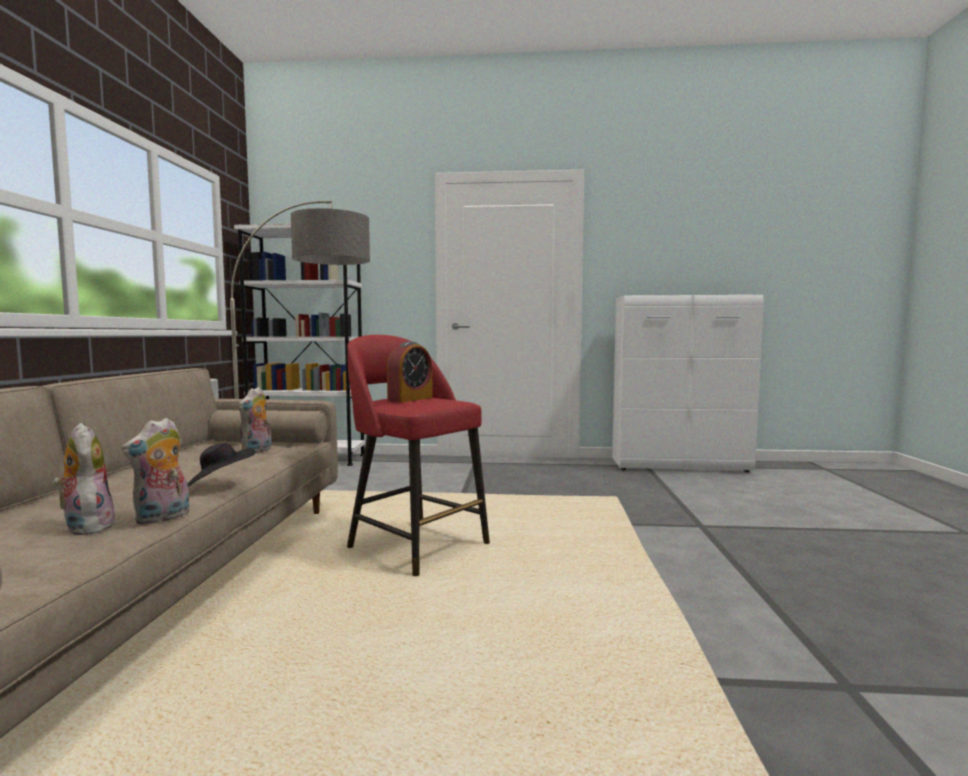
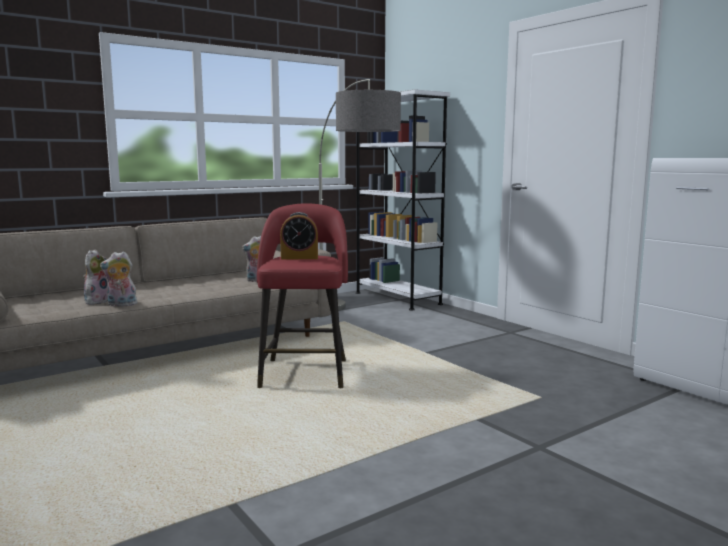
camera: 50 degrees right, 5 degrees up
black hat [188,443,255,486] -> none

